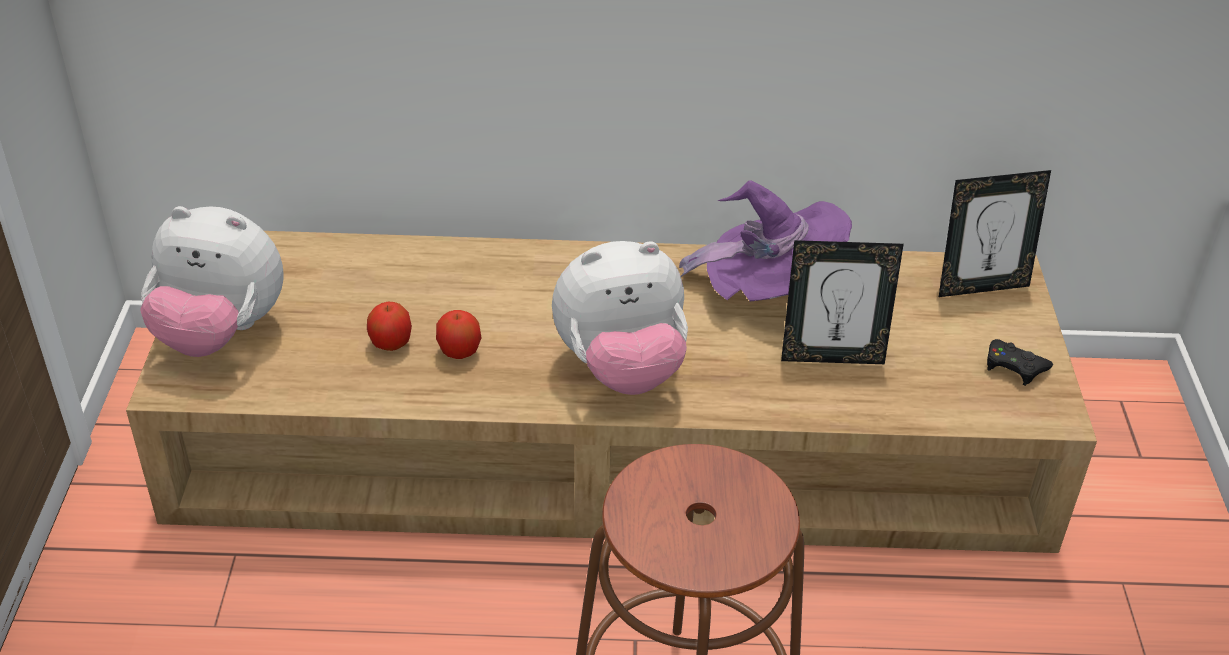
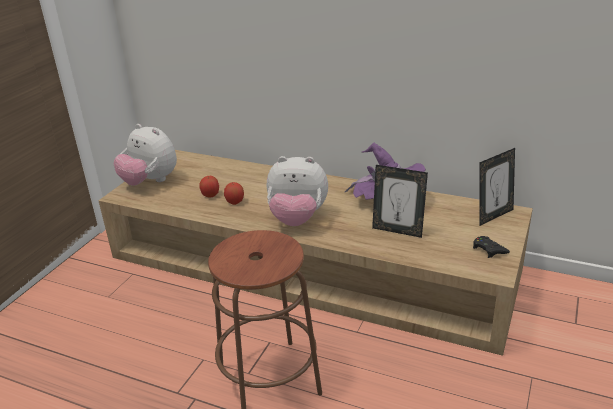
camera: 25 degrees right, 10 degrees down
picture frame [939,170,1051,297] -> picture frame turned 45 degrees counterclockwise [479,148,515,226]

